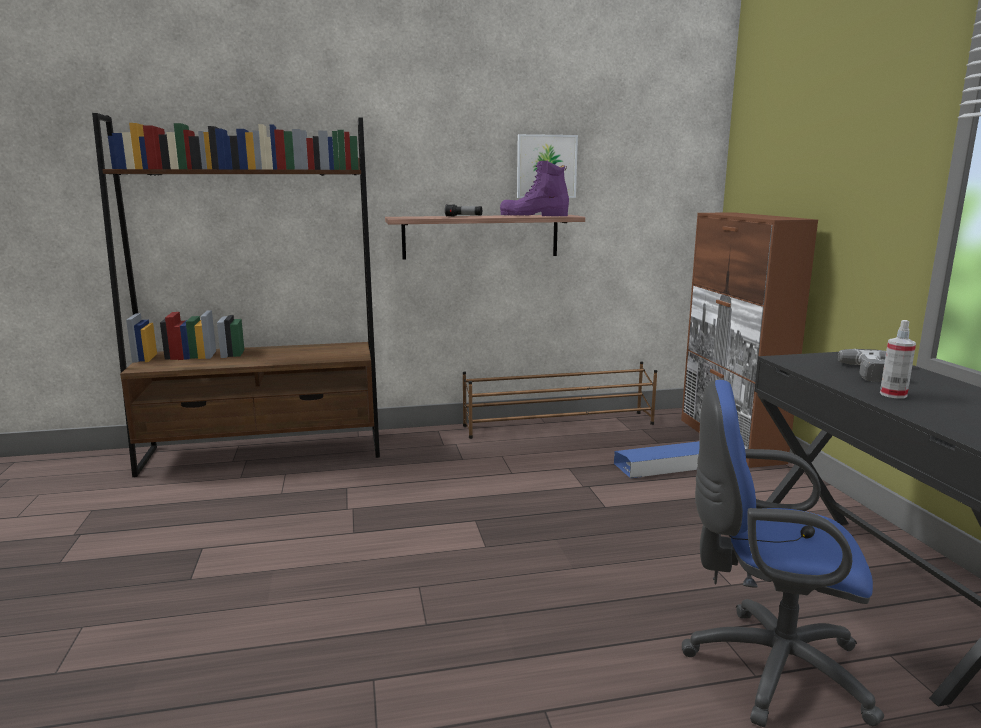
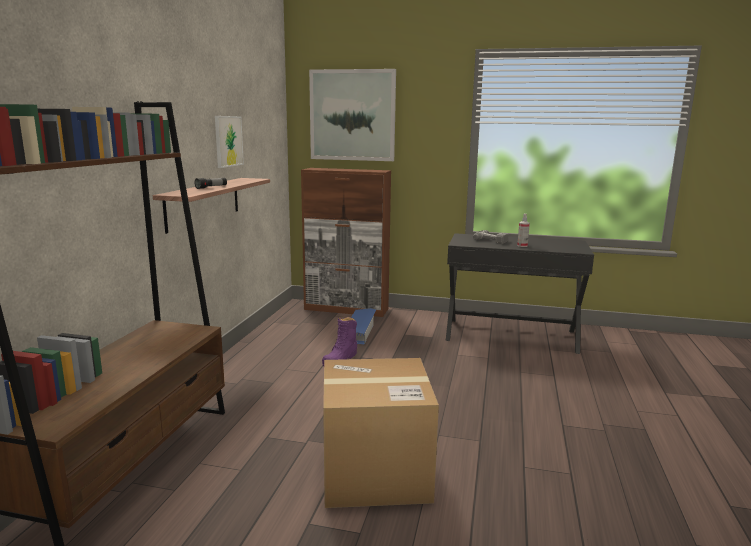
camera: 65 degrees left, 0 degrees up
brown shoe rack [463,361,657,439] -> none
purple boot [500,161,569,216] -> purple boot moved to [322,317,357,366]
blue office chair [682,380,884,727] -> none
none -> picture [309,69,396,161]
none -> cardboard box [323,358,439,508]

